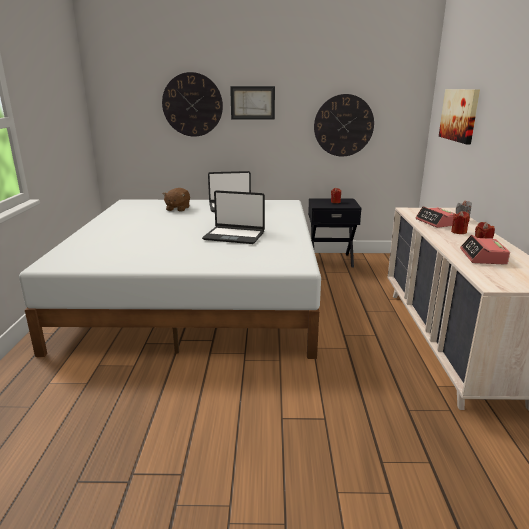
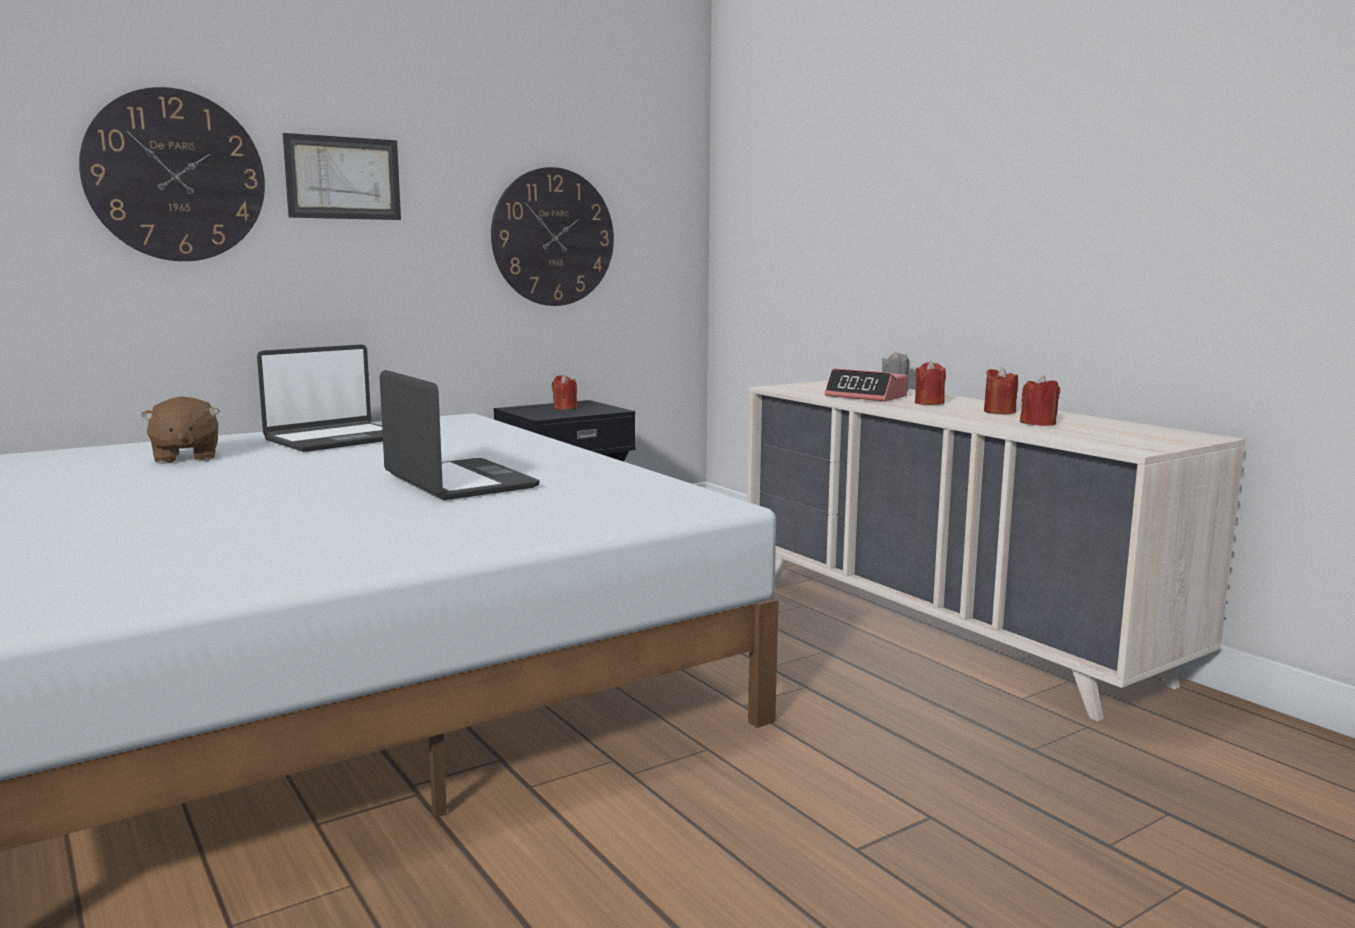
camera: 35 degrees left, 10 degrees down
laptop [202,190,265,244] -> laptop turned 105 degrees counterclockwise [380,370,540,500]
picture [439,89,480,144] -> none
alarm clock [460,235,510,265] -> red candle [1020,375,1060,426]

